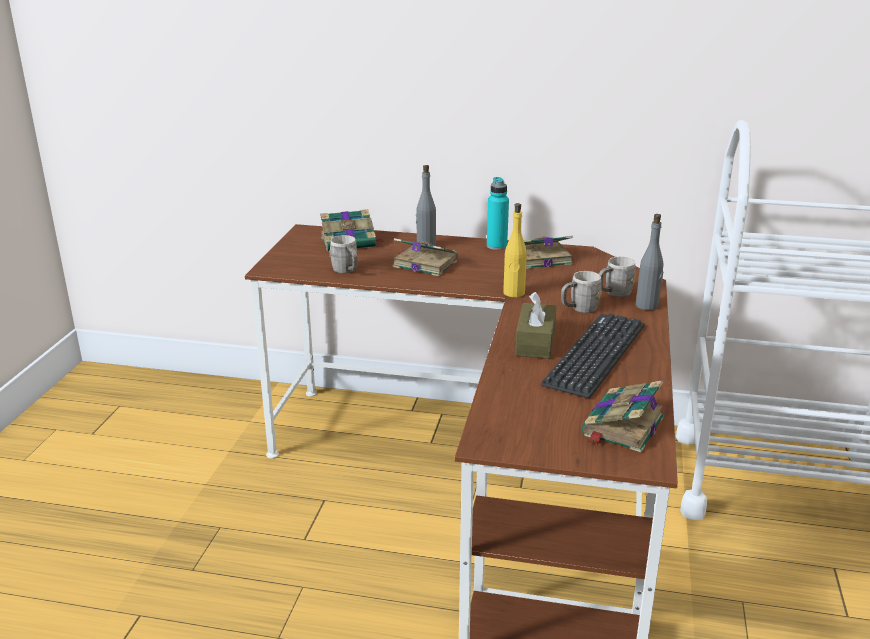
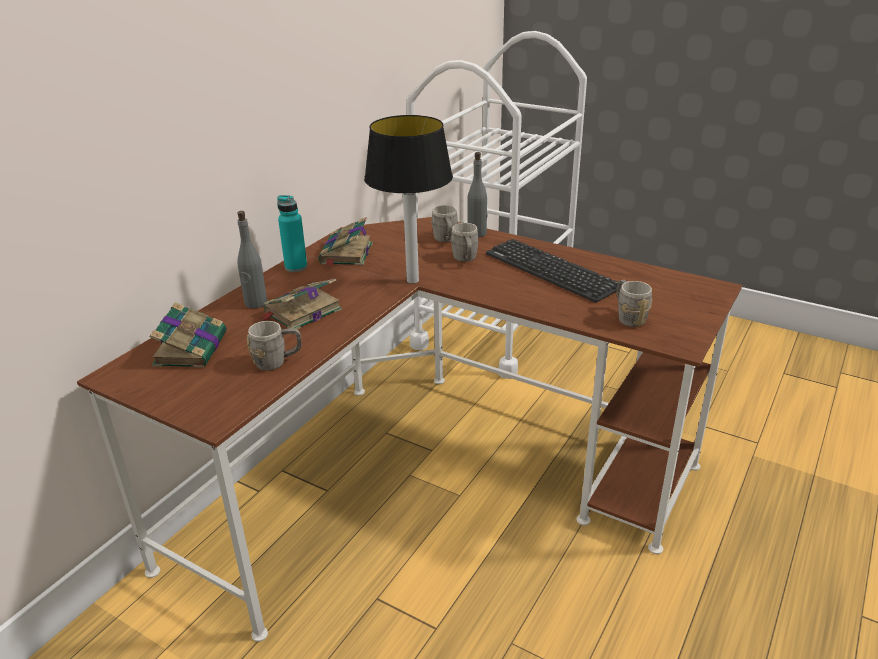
camera: 70 degrees left, 5 degrees up
yellow bottle [503,203,527,297] -> table lamp [364,115,453,284]
brown tissue box [515,292,557,359] -> none
book [581,381,664,453] -> none
none -> grey mug [617,280,652,327]

